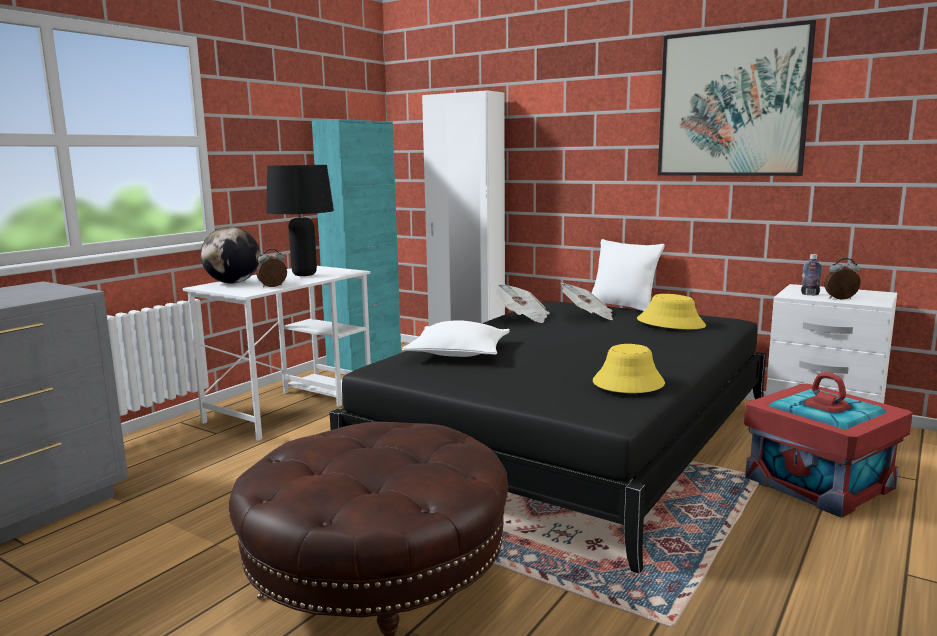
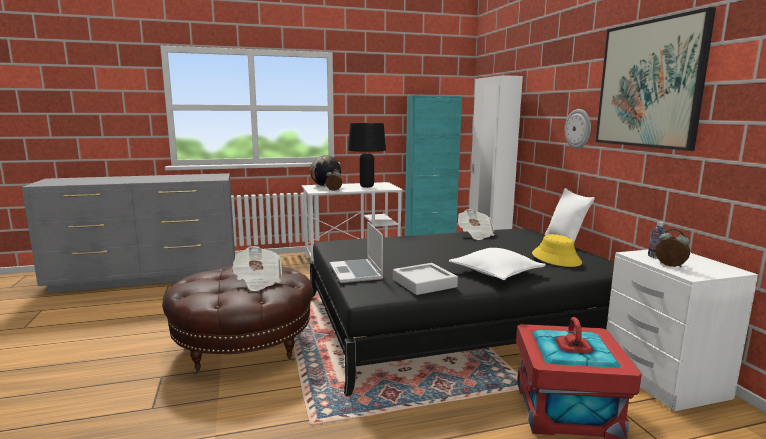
camera: 40 degrees right, 0 degrees up
white pillow [402,320,510,357] -> white pillow moved to [449,248,546,280]
newspaper [561,283,613,320] -> newspaper moved to [232,246,282,291]
yellow hat [593,344,665,393] -> grey tray [393,263,458,295]
none -> laptop [330,221,383,283]
none -> wall clock [565,109,591,149]

